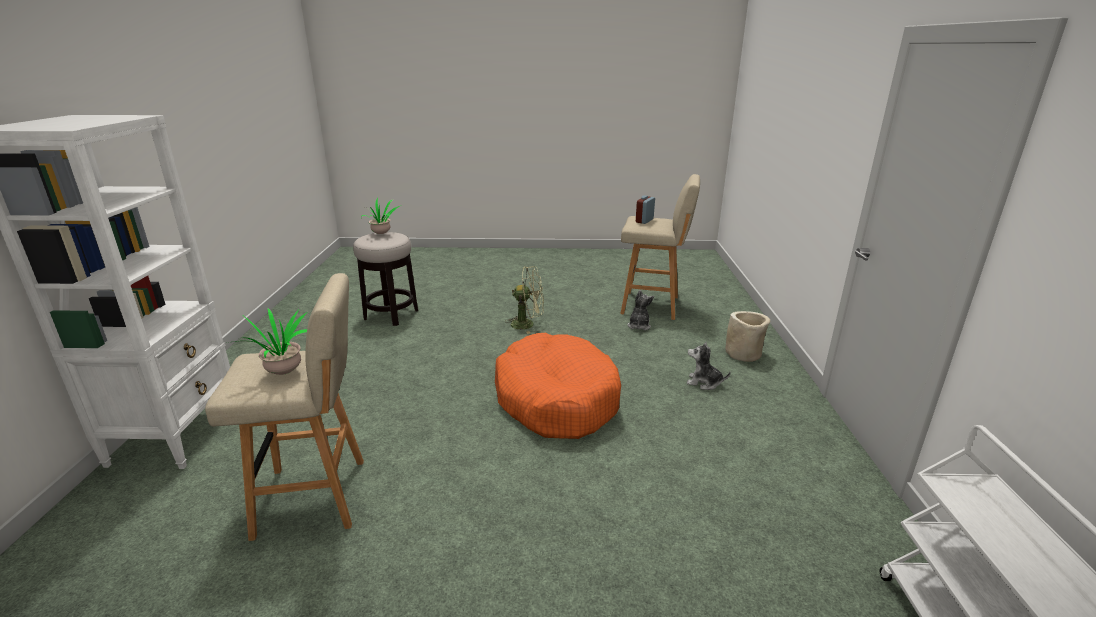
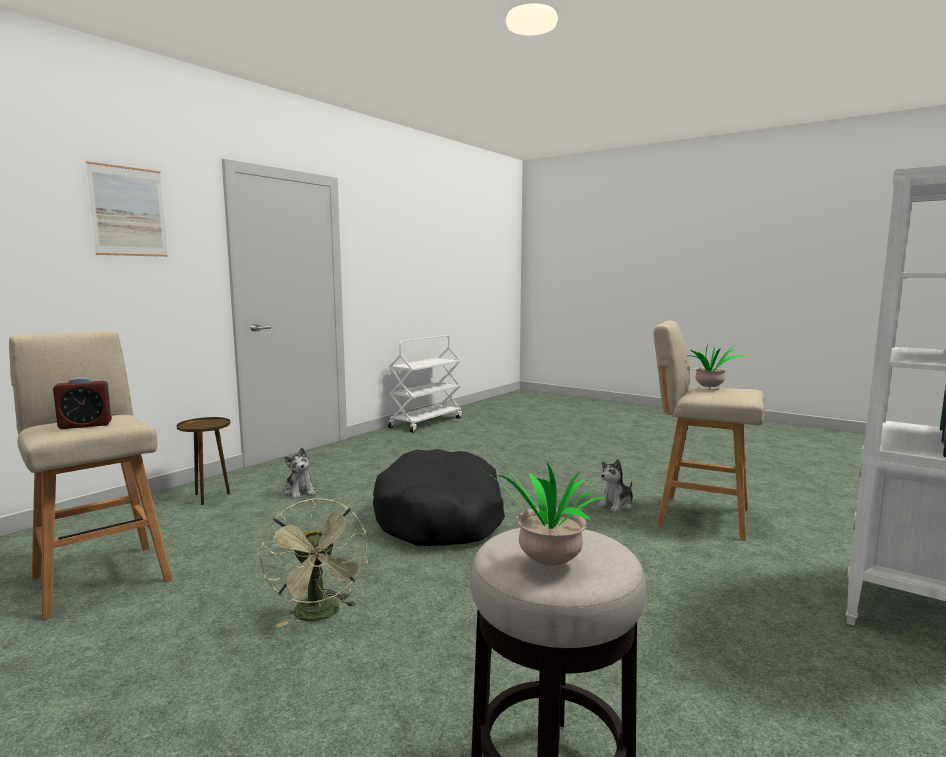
camera: 145 degrees left, 15 degrees down
orange dog bed [495,333,621,439] -> black dog bed [373,449,505,546]
green fan [505,266,544,334] -> green fan turned 150 degrees counterclockwise [260,498,368,627]
plush toy [628,290,654,330] -> plush toy moved to [597,459,633,512]
beige planter [725,311,770,362] -> brown side table [176,417,230,505]
none -> picture [86,161,168,257]

